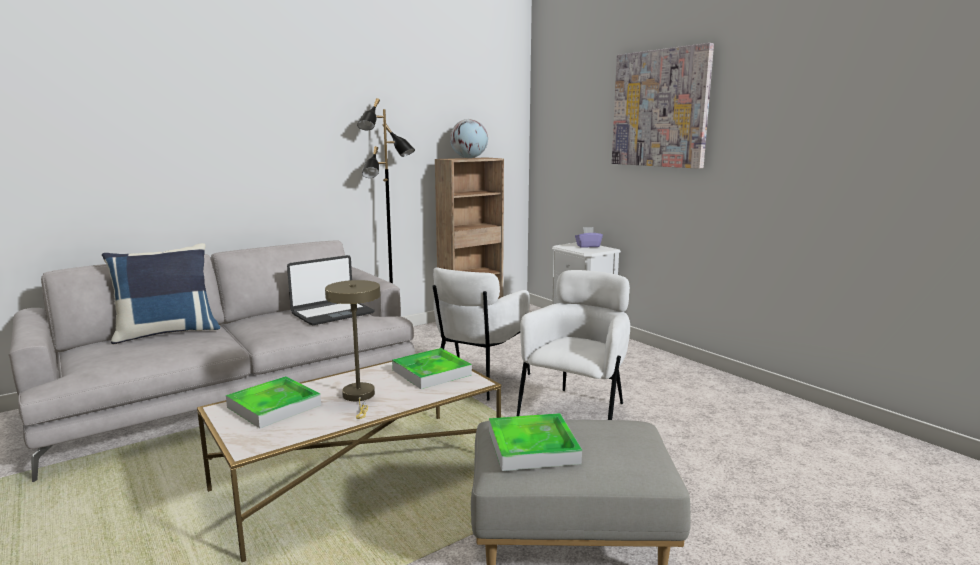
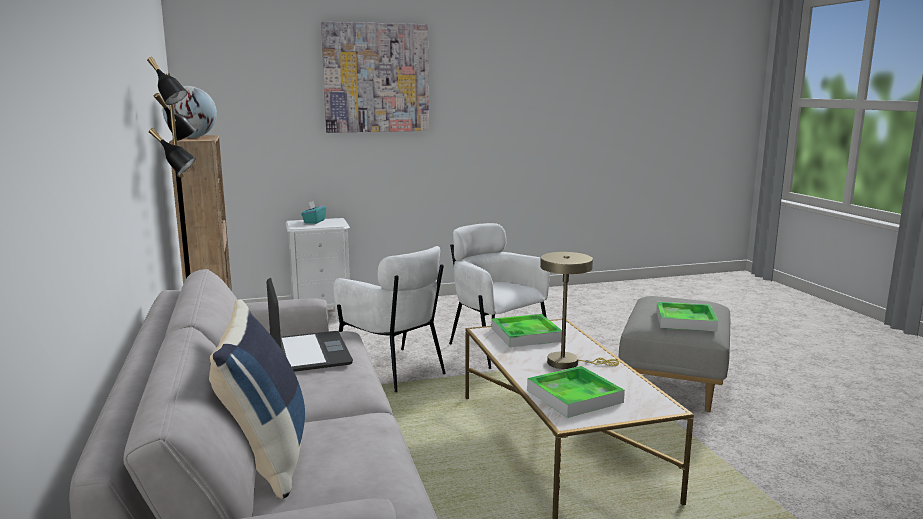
camera: 70 degrees left, 0 degrees up
purple tissue box [575,227,603,248] -> turquoise tissue box [301,201,326,224]

